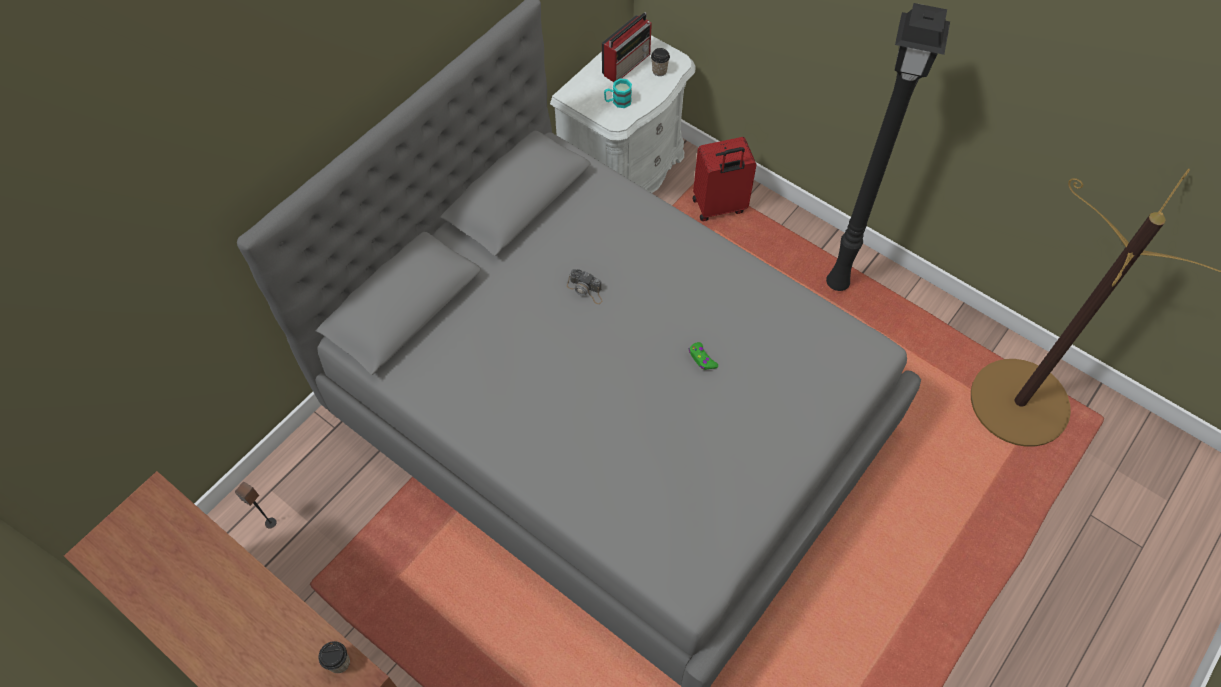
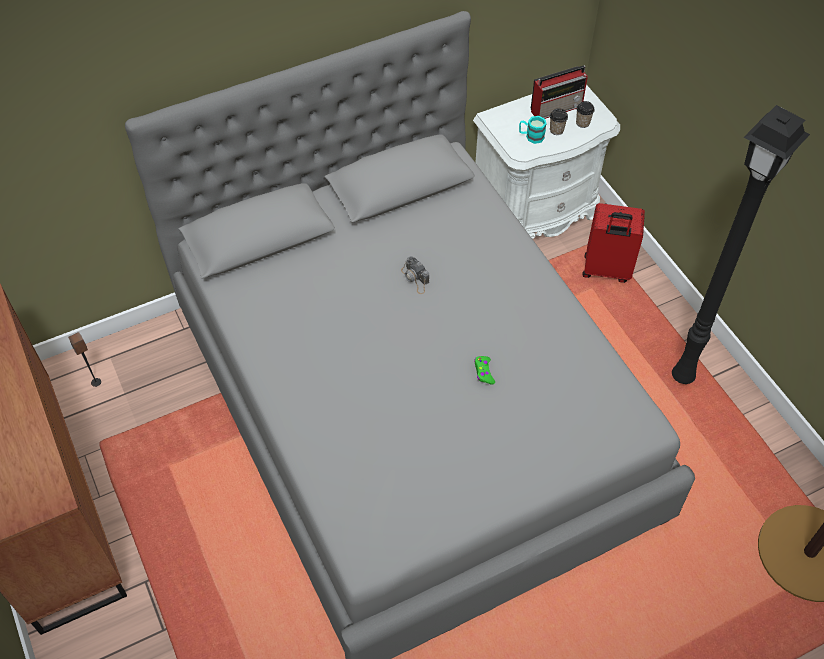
camera: 25 degrees right, 5 degrees down
cup [318,641,350,673] -> cup moved to [550,108,568,135]

